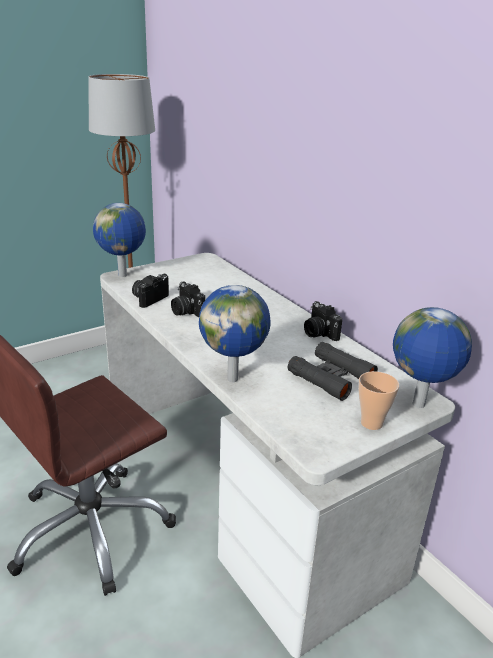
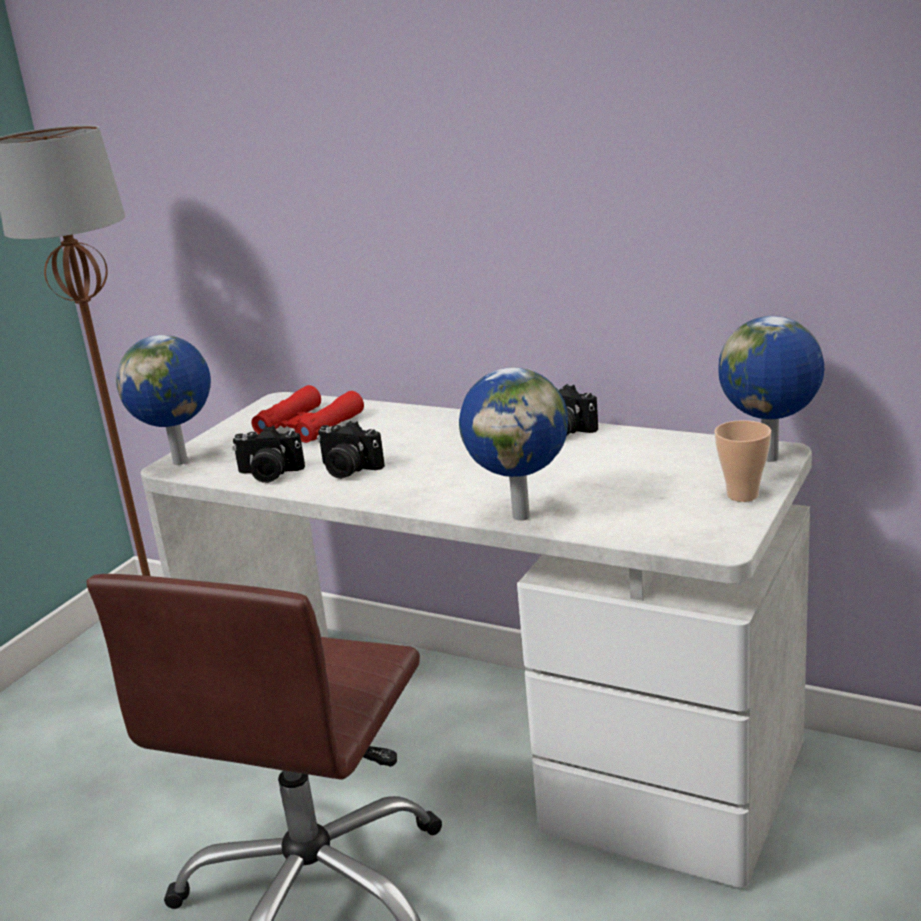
camera: 25 degrees left, 5 degrees down
camera [132,274,169,308] -> camera turned 90 degrees counterclockwise [232,425,305,483]
black binoculars [288,342,378,401] -> none
none -> red binoculars [252,385,364,443]

